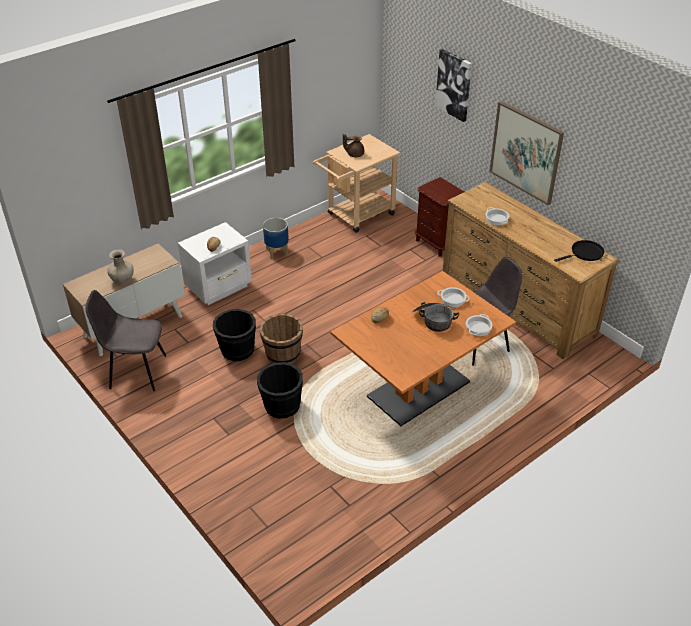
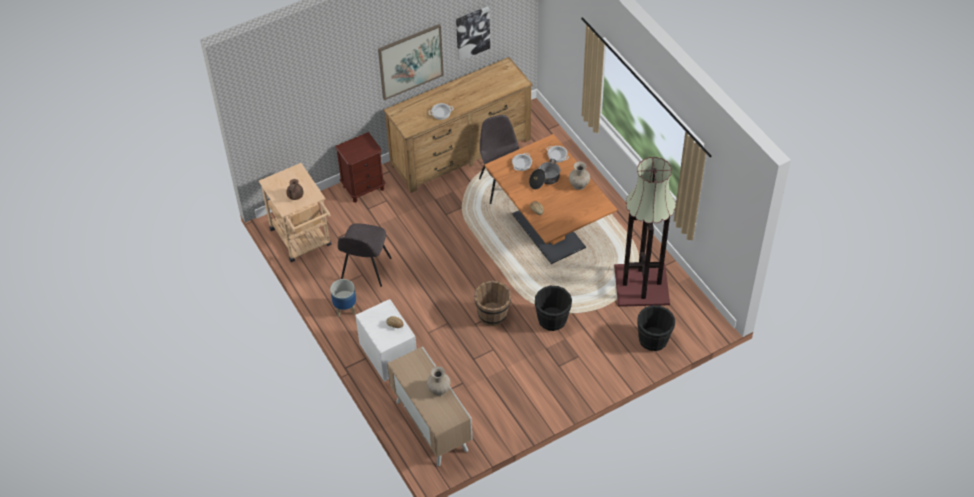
camera: 80 degrees left, 10 degrees up
grey chair [85,290,166,391] -> grey chair moved to [338,223,391,287]
black bucket [213,309,256,361] -> black bucket moved to [637,305,675,351]
picture [435,49,472,122] -> picture moved to [456,6,490,61]
black frying pan [554,240,604,262] -> none
none -> beige vase [569,161,590,190]
none -> floor lamp [614,157,676,307]

